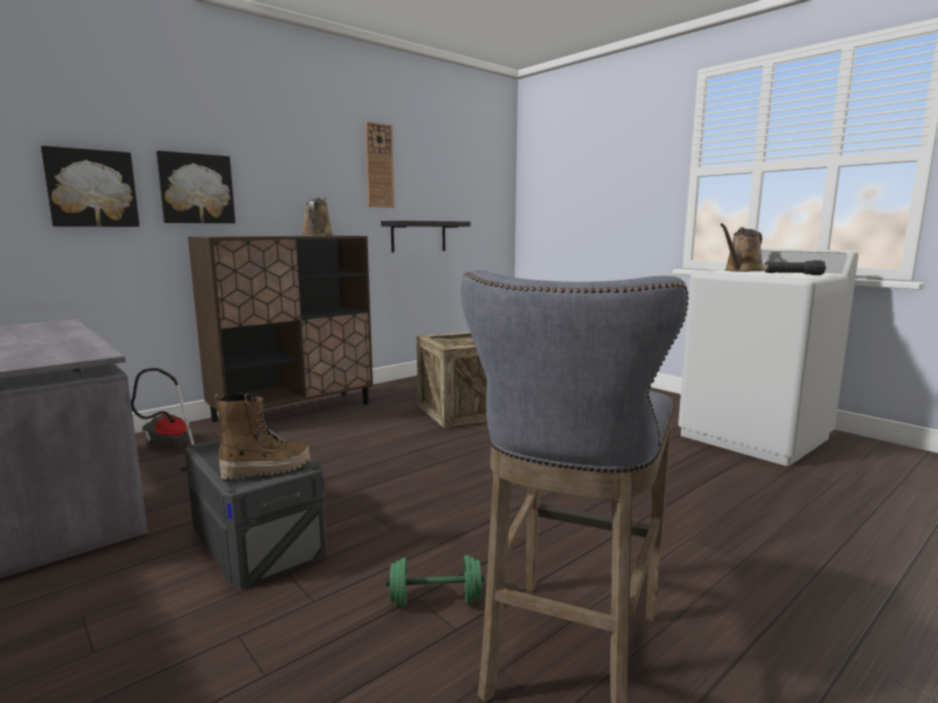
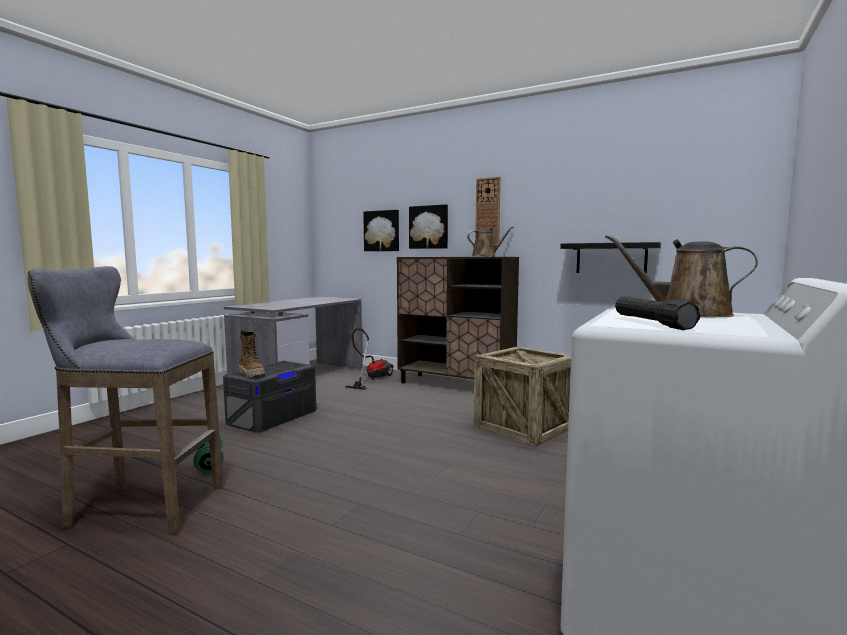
camera: 70 degrees right, 5 degrees down
wall clock [365,122,394,208] -> wall clock moved to [475,177,500,244]

